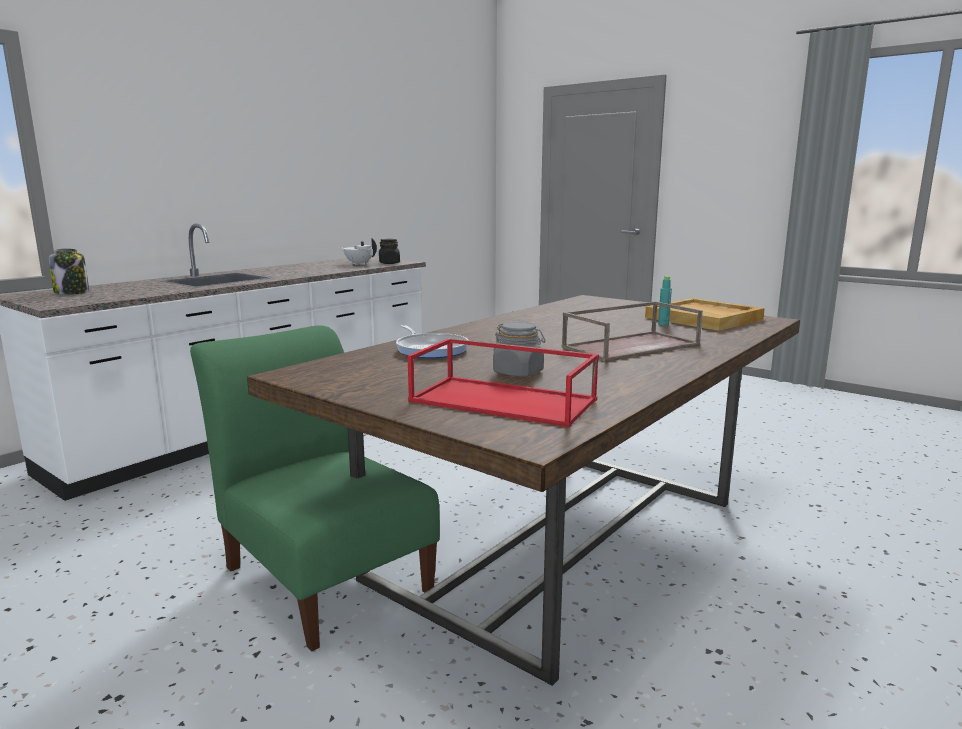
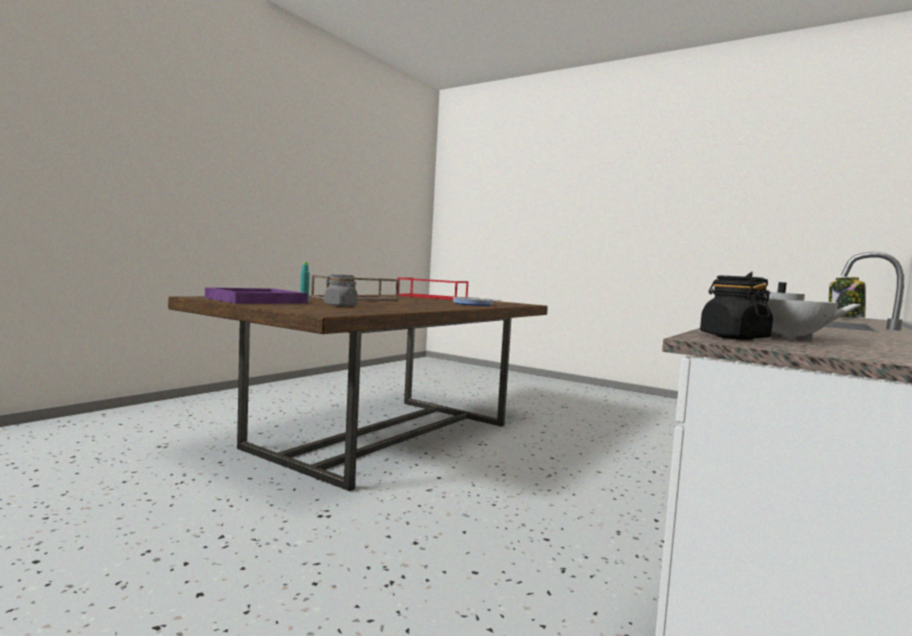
camera: 175 degrees right, 10 degrees down
green chair [190,325,440,651] -> none
grey jar [493,322,545,377] -> grey jar moved to [324,274,358,307]
beige tray [645,298,765,331] -> purple tray [205,287,308,304]

